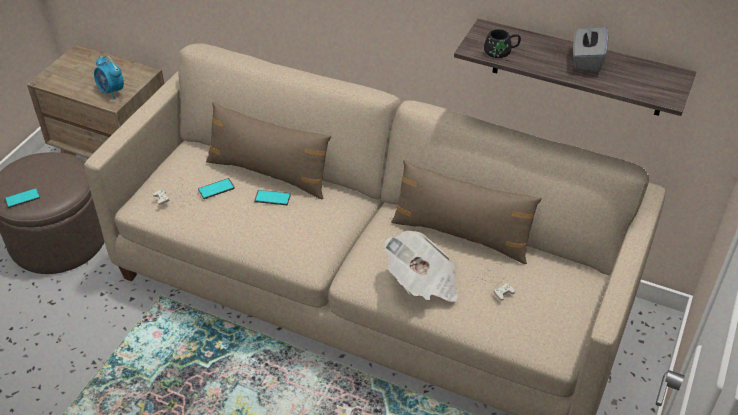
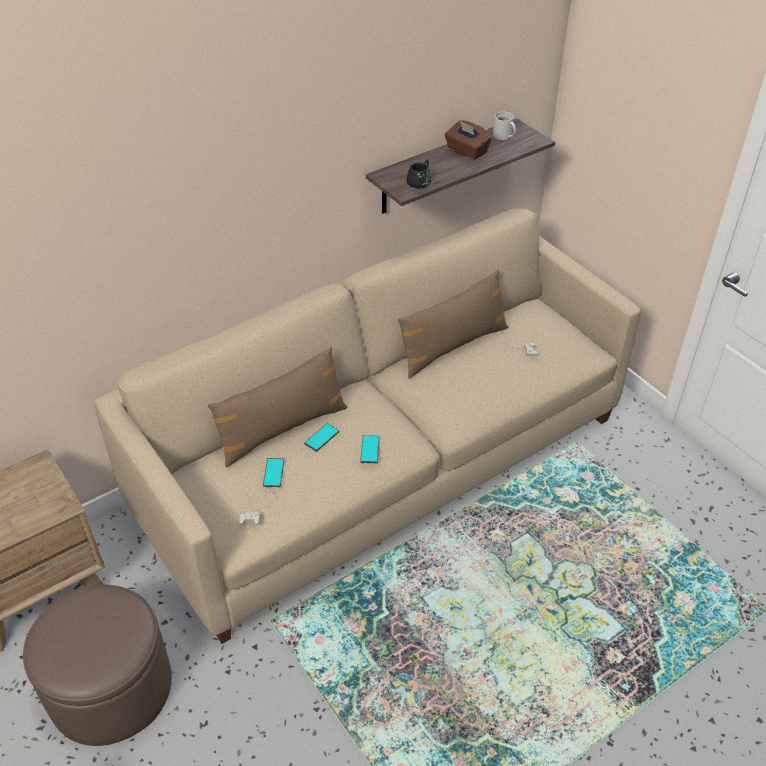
camera: 60 degrees left, 0 degrees up
phone [5,188,40,208] -> phone moved to [360,435,380,463]
alarm clock [94,56,124,99] -> none
newspaper [384,231,458,302] -> none
grey tissue box [573,22,608,73] -> brown tissue box [445,120,493,160]
none -> white mug [493,112,516,140]

